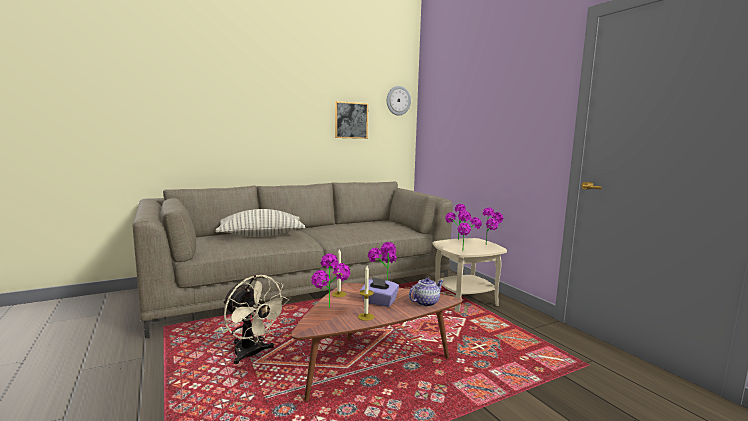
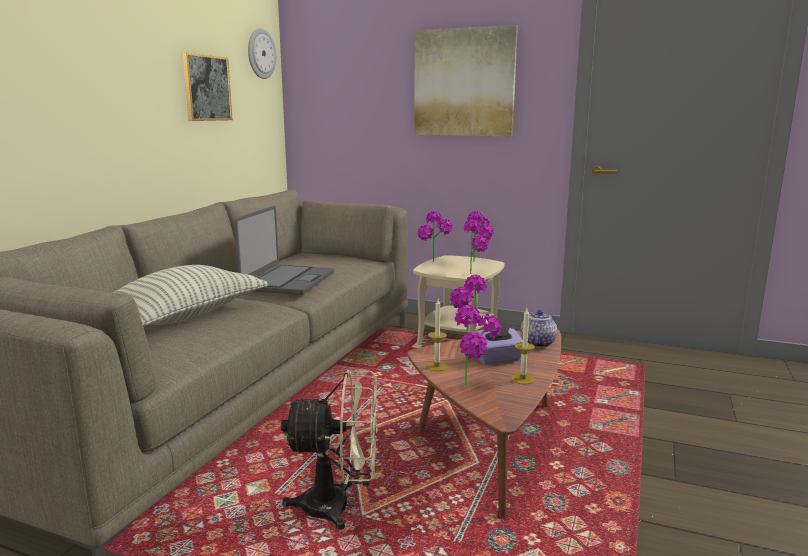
camera: 40 degrees left, 5 degrees up
none -> laptop [234,206,334,295]
none -> picture [414,25,518,136]

